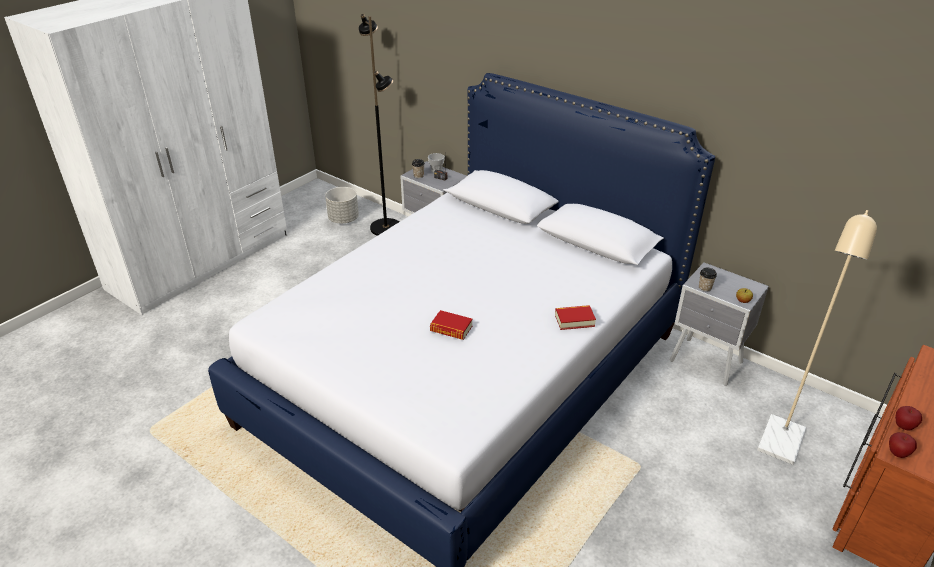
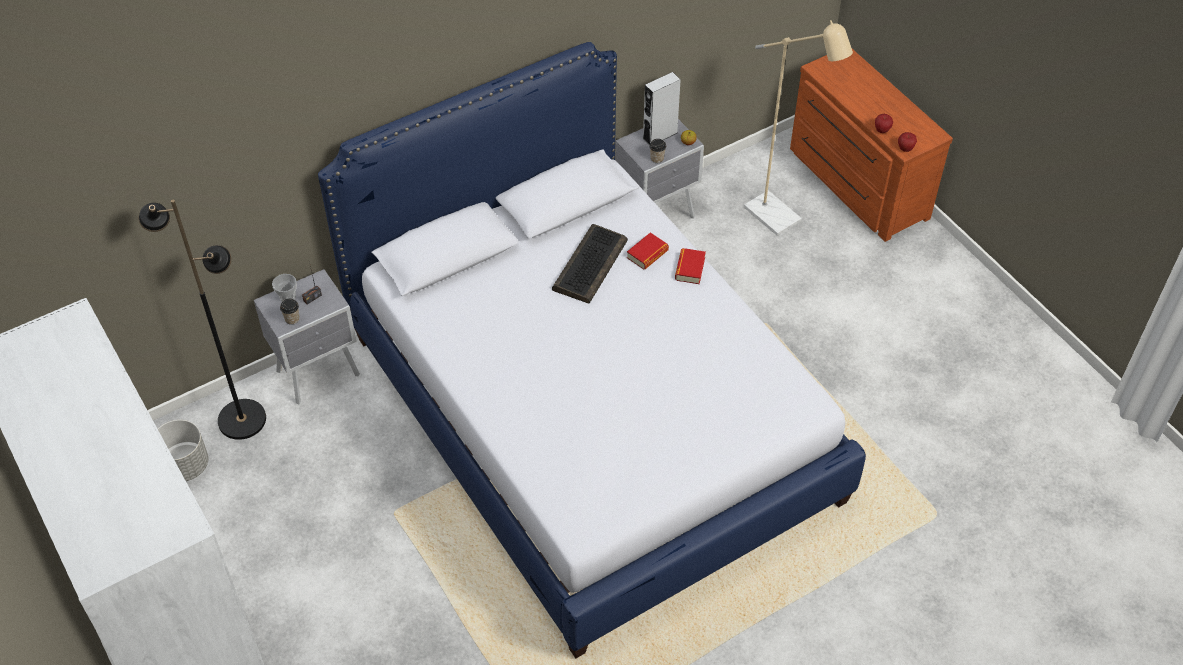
camera: 70 degrees left, 15 degrees up
book [430,310,472,340] -> book moved to [627,233,669,270]
none -> keyboard [552,224,628,304]
none -> grey speaker [642,72,681,145]

